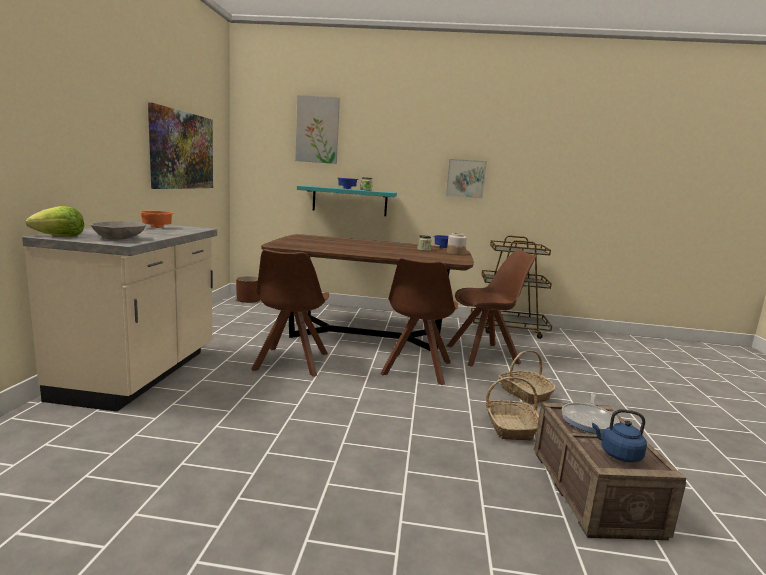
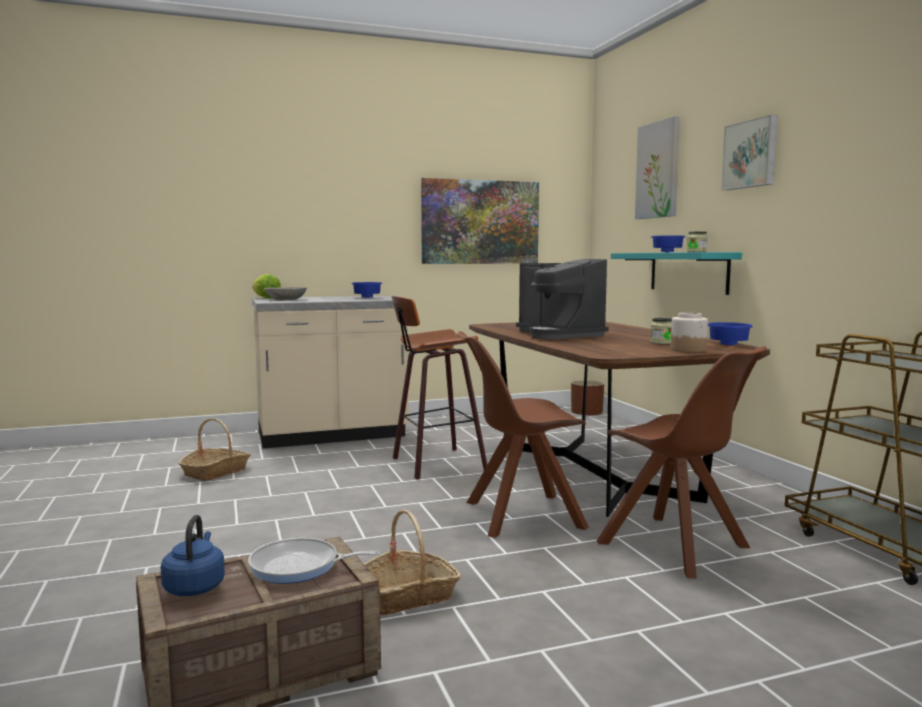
camera: 65 degrees right, 5 degrees down
orange bowl [139,211,174,228] -> blue bowl [352,282,382,298]
brown chair [251,249,329,377] -> stool [392,296,487,480]
picture [446,159,487,199] -> picture moved to [721,115,778,190]
basket [498,350,556,404] -> basket moved to [179,418,251,481]
none -> coffee machine [516,259,609,339]

